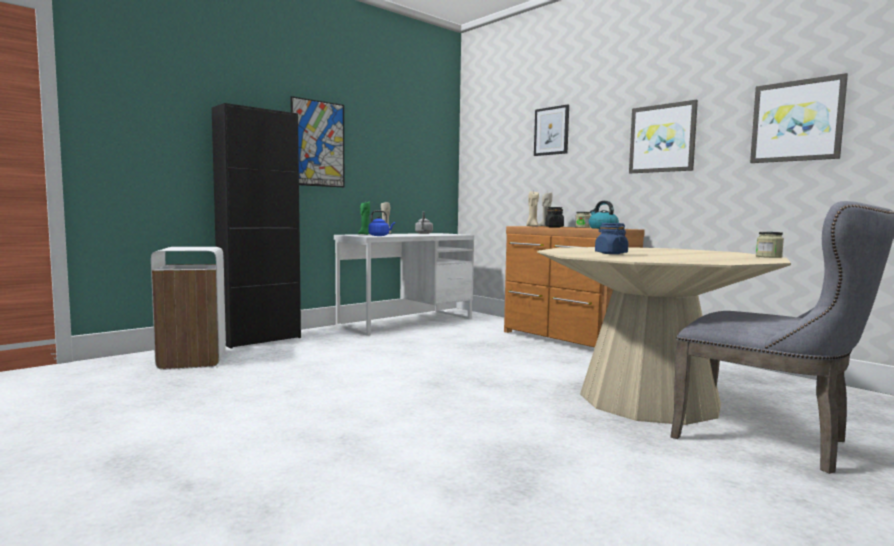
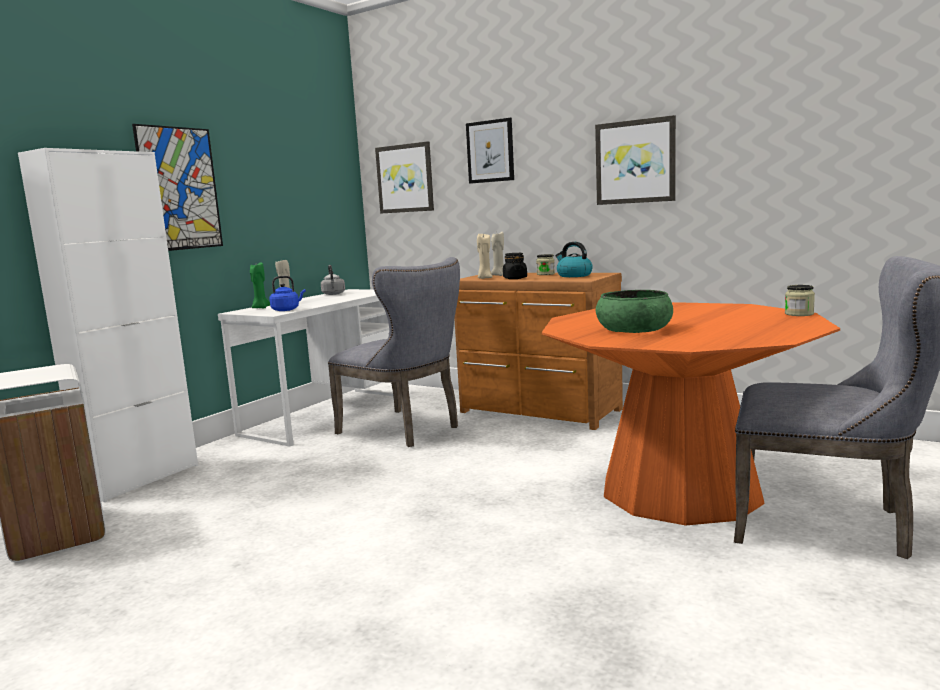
camera: 15 degrees left, 5 degrees up
black cabinet [212,103,301,348] -> white cabinet [18,148,198,502]
beige dining table [537,247,791,425] -> orange dining table [542,302,840,526]
blue jar [595,223,628,254] -> green bowl [596,290,673,333]
picture [750,73,848,163] -> picture moved to [375,141,434,214]
none -> grey chair [328,257,460,447]

